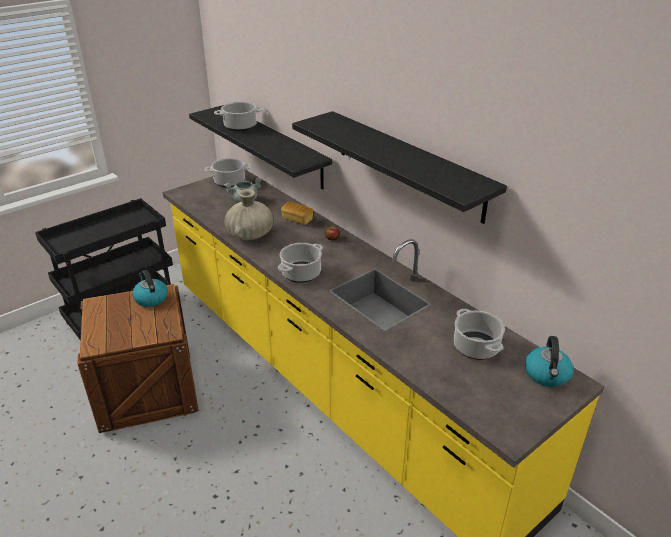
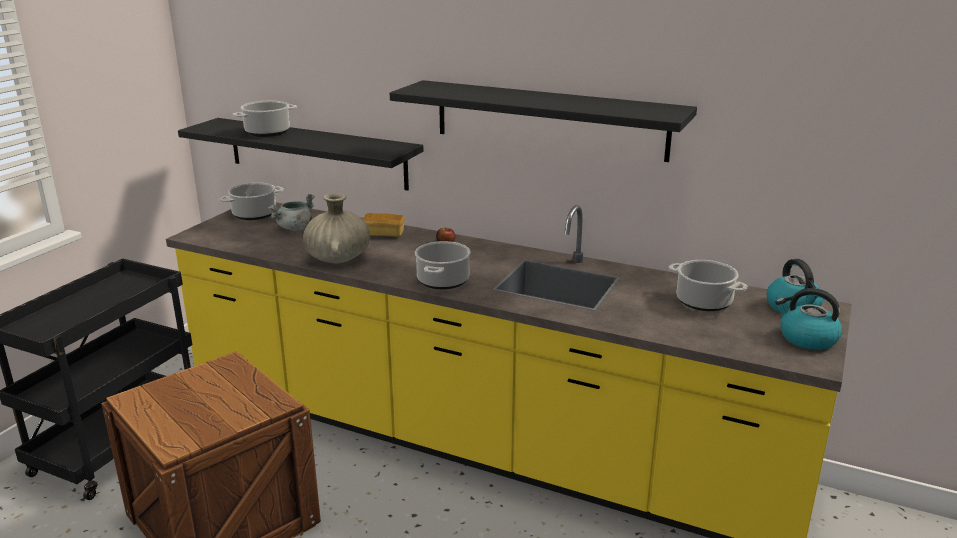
camera: 25 degrees left, 10 degrees down
kettle [132,270,168,307] -> kettle moved to [775,288,842,350]

